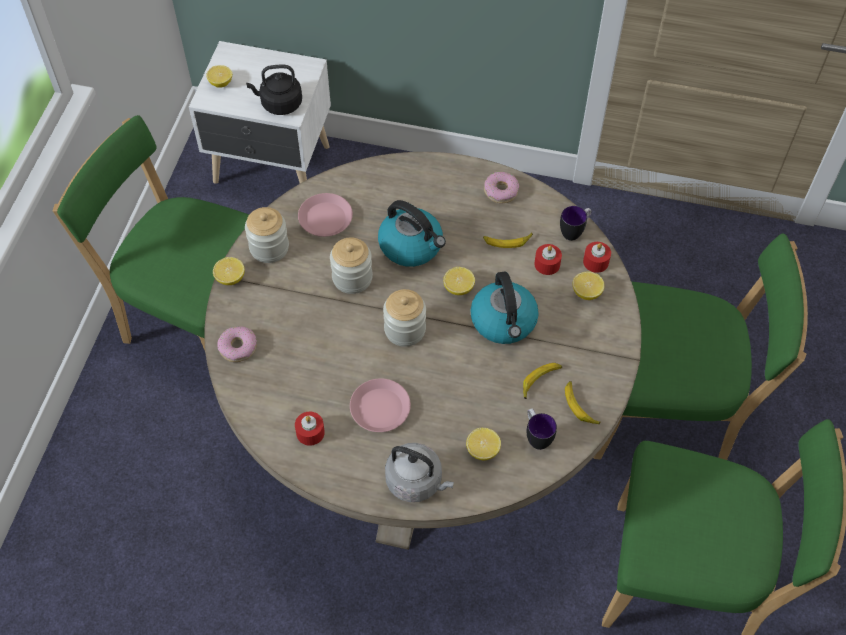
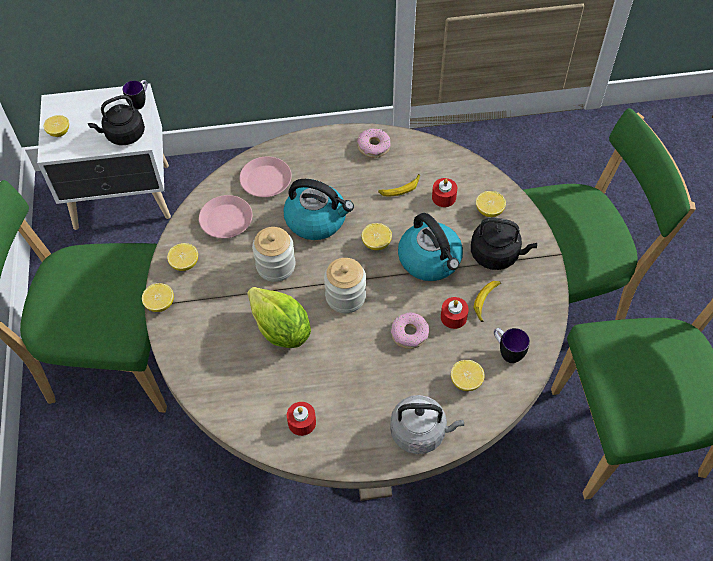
camera: 20 degrees left, 0 degrees up
donut [218,327,257,362] -> donut moved to [391,313,429,349]
jar [245,207,289,263] -> lemon [167,243,198,271]
pink plate [350,378,411,432] -> pink plate moved to [239,157,292,197]
mug [560,206,592,241] -> mug moved to [123,80,147,110]
banana [565,381,600,424] -> none
red candle [583,242,611,273] -> red candle moved to [441,297,469,329]
none -> lettuce [247,287,311,348]
none -> black kettle [471,217,537,270]

